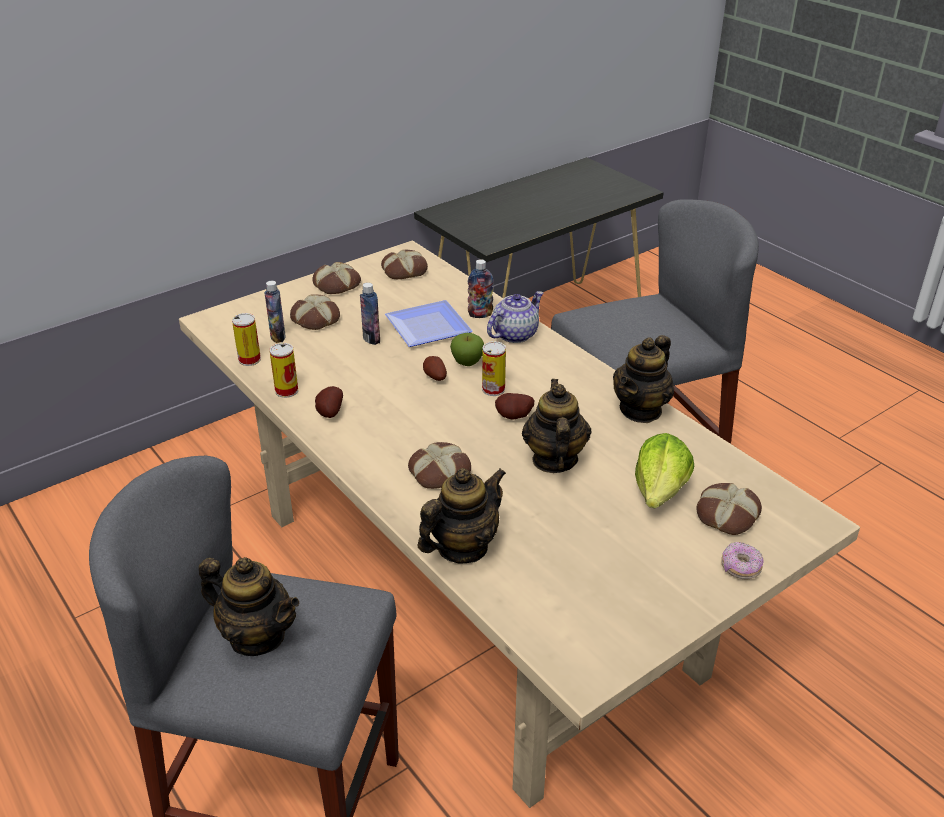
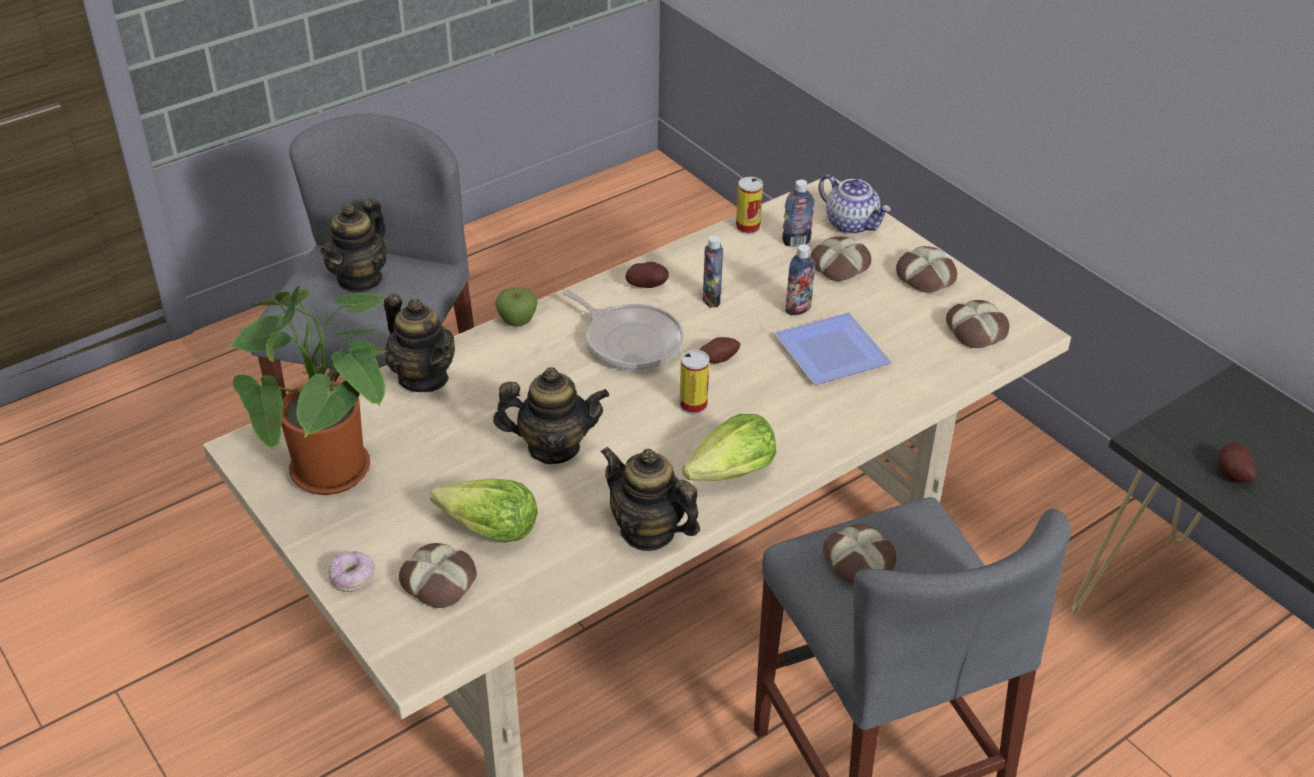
camera: 90 degrees right, 5 degrees up
can [269,343,298,398] -> none
bread [408,442,471,489] -> bread moved to [823,524,896,586]
apple [450,333,484,366] -> apple moved to [495,287,538,327]
bottle [468,259,494,318] -> bottle moved to [703,235,723,308]
teapot [487,291,543,343] -> teapot moved to [819,174,891,234]
potato [495,393,534,420] -> potato moved to [1218,443,1257,483]
none -> potted plant [227,285,389,495]
none -> frying pan [562,290,684,370]
none -> lettuce [682,414,776,481]

